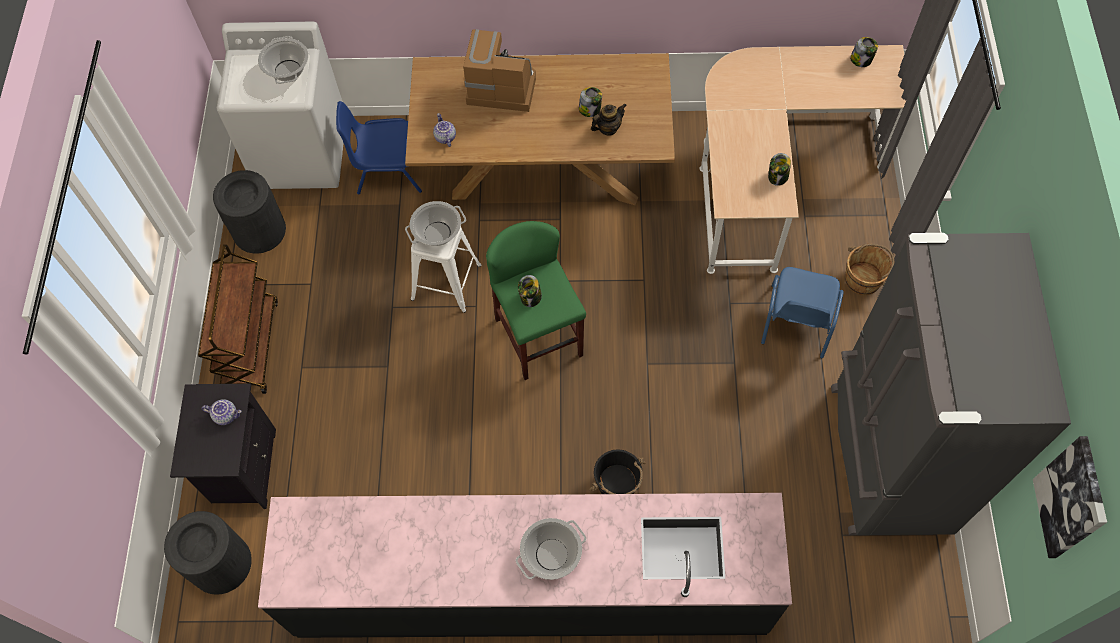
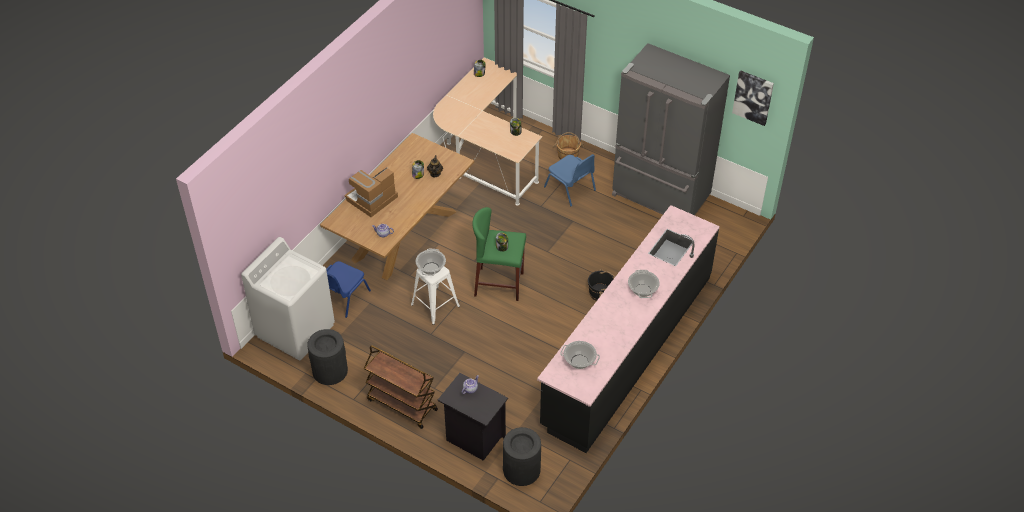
camera: 60 degrees left, 15 degrees down
cooking pot [258,36,308,84] -> cooking pot moved to [560,341,600,369]

